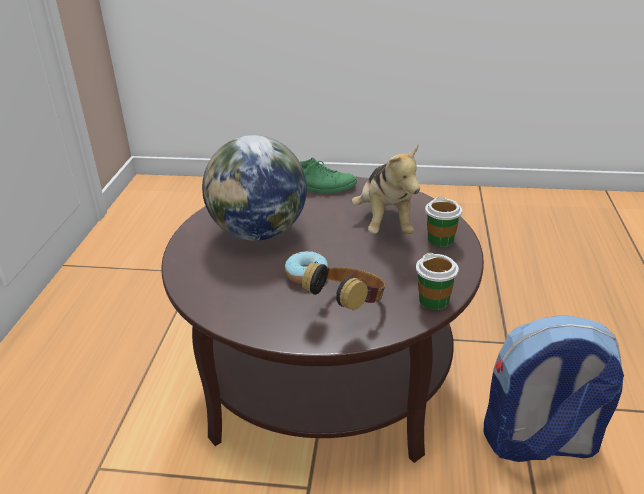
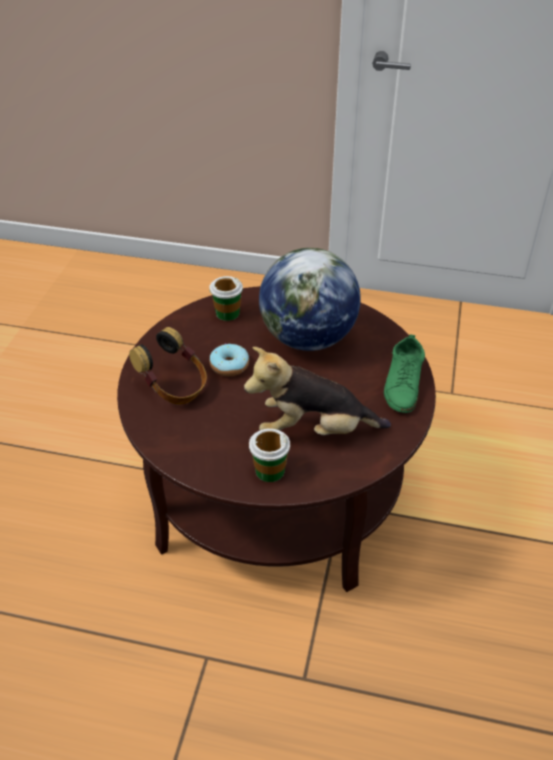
camera: 95 degrees right, 10 degrees up
cup [416,253,459,310] -> cup moved to [209,276,243,321]
backpack [483,315,624,462] -> none

